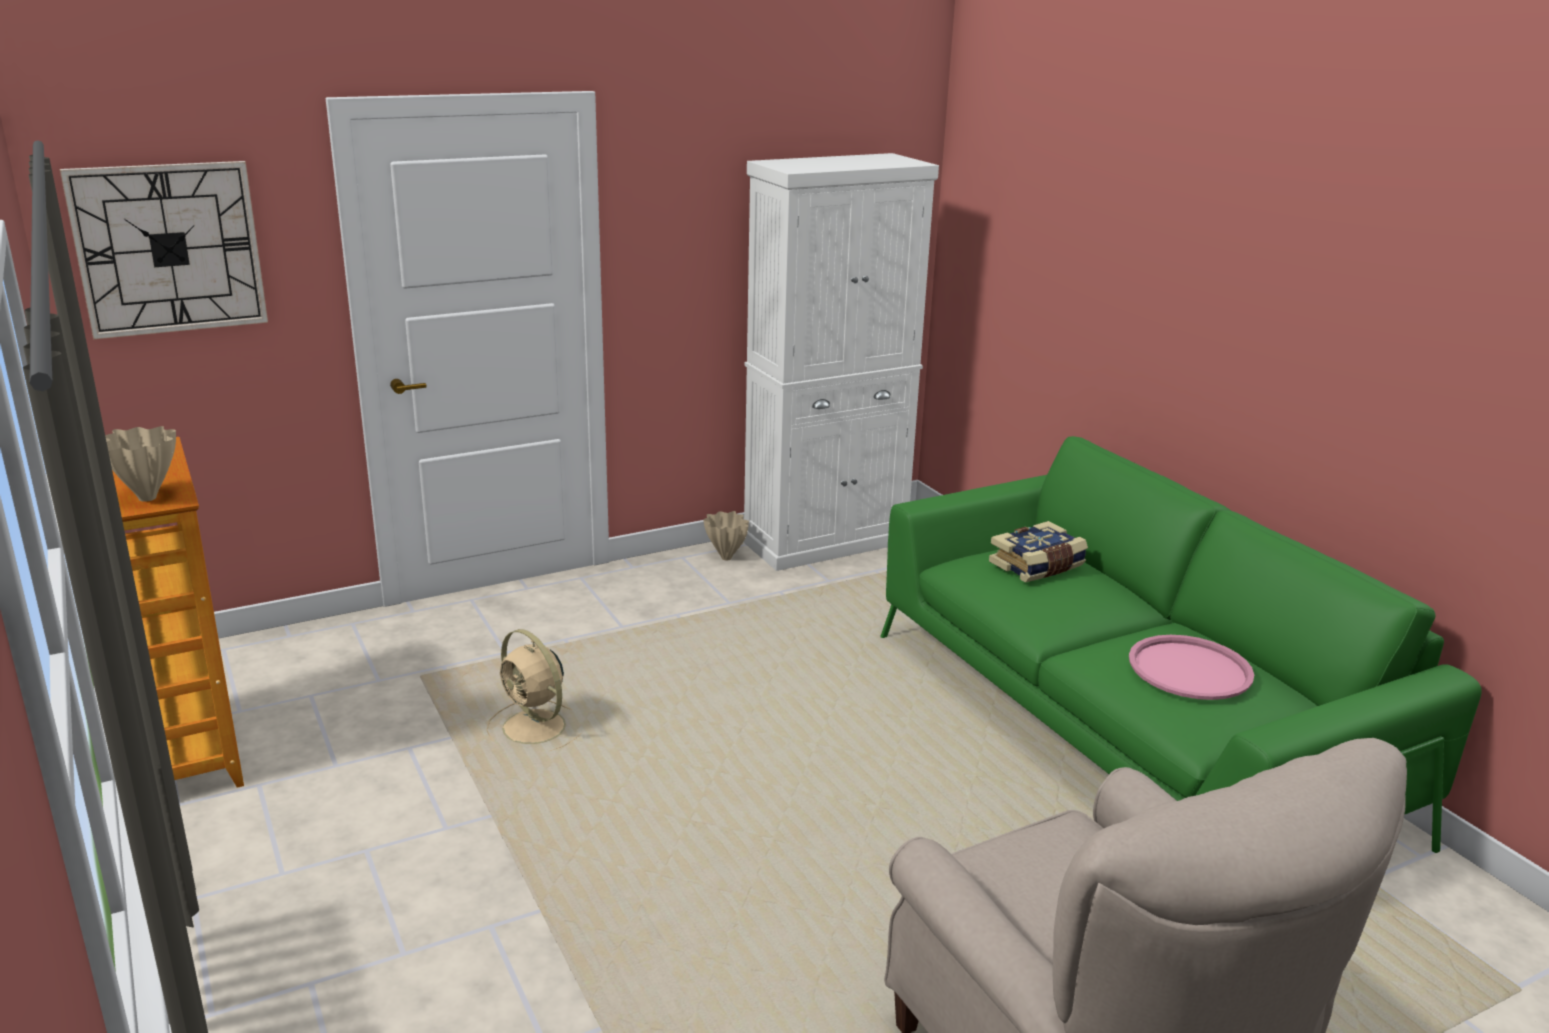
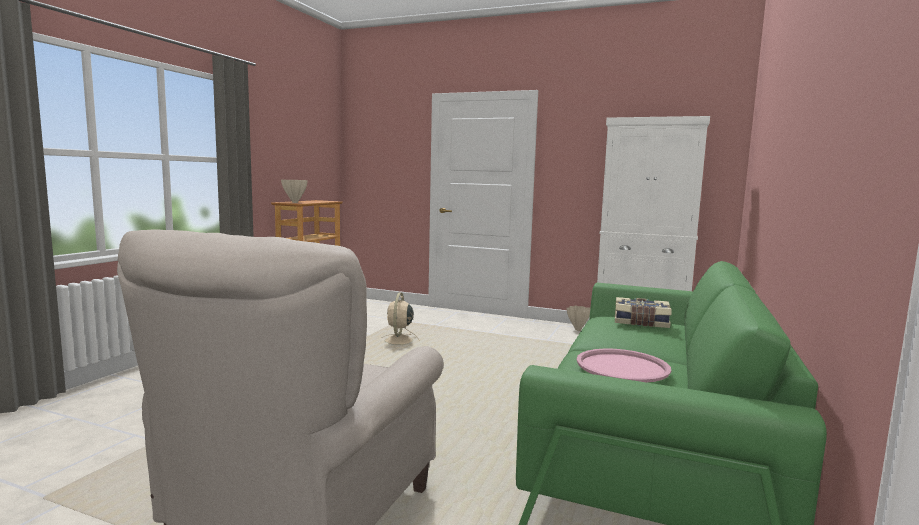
camera: 50 degrees right, 15 degrees down
wall clock [60,161,268,339] -> none

